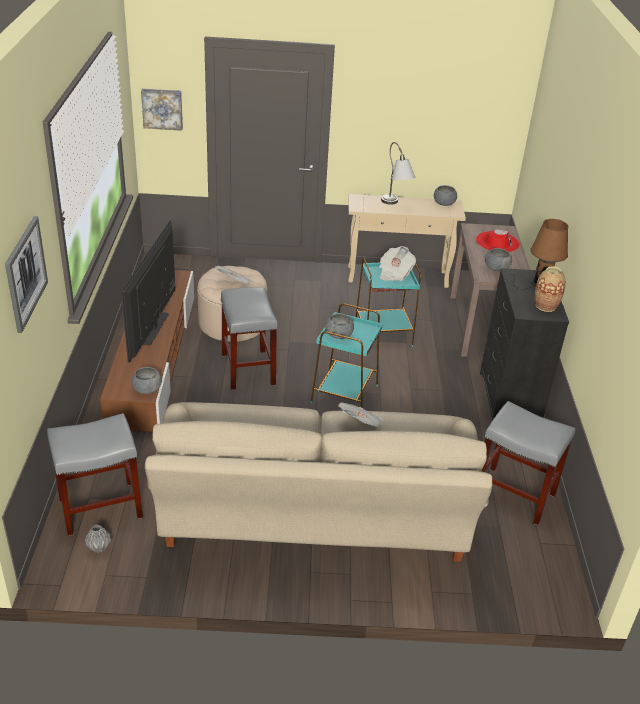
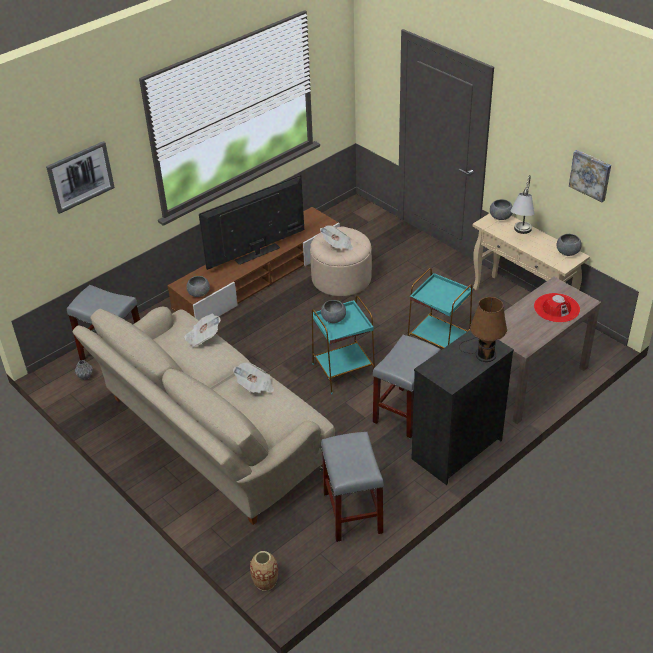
camera: 50 degrees right, 5 degrees up
picture [141,89,183,131] -> picture moved to [569,150,611,202]
grey stool [221,287,278,390] -> grey stool moved to [373,335,441,439]
newspaper [379,246,416,281] -> newspaper moved to [184,314,221,347]
grey bowl [485,248,512,271] -> grey bowl moved to [490,199,513,220]
vase [534,266,566,312] -> vase moved to [250,551,278,591]

